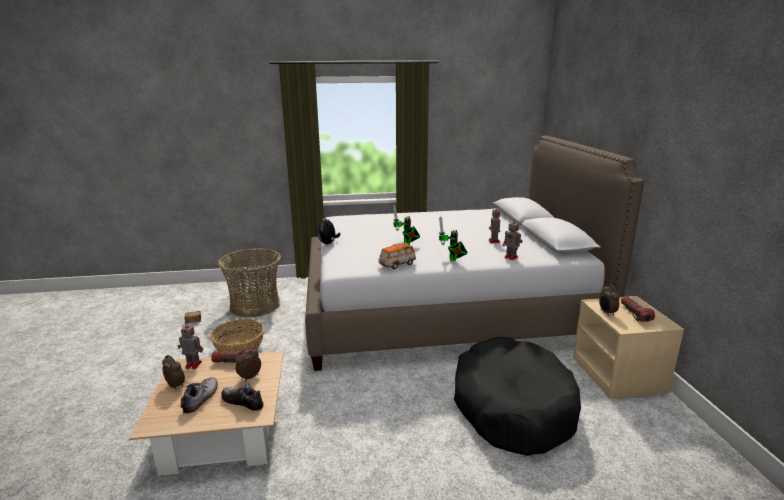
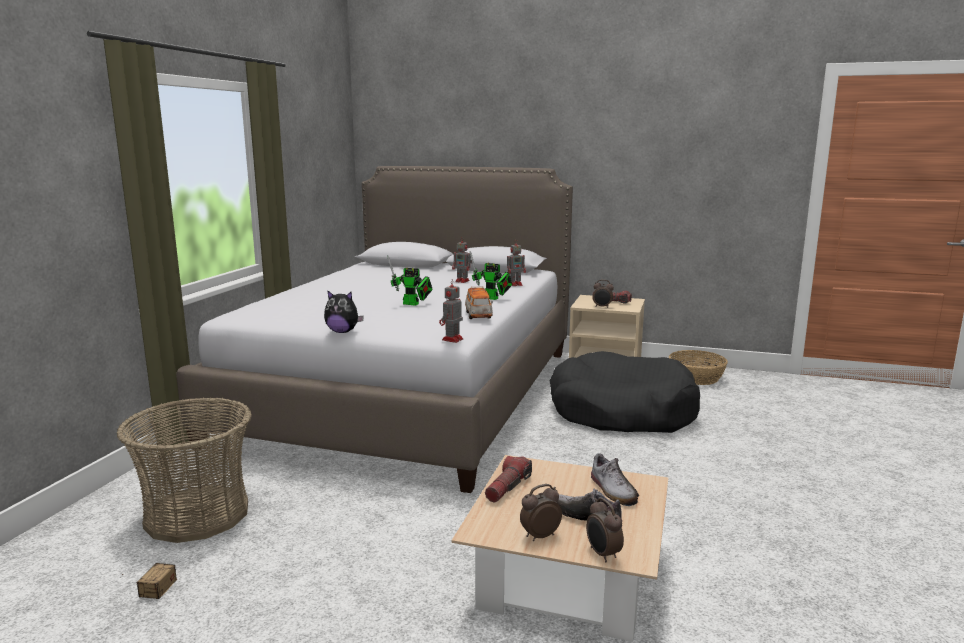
camera: 65 degrees left, 5 degrees down
toy robot [178,322,203,369] -> toy robot moved to [439,280,463,343]
basket [210,319,264,352] -> basket moved to [669,350,728,385]
shoe [221,383,263,411] -> shoe turned 75 degrees counterclockwise [591,453,639,506]
alarm clock [235,347,261,381] -> alarm clock moved to [586,498,624,563]

